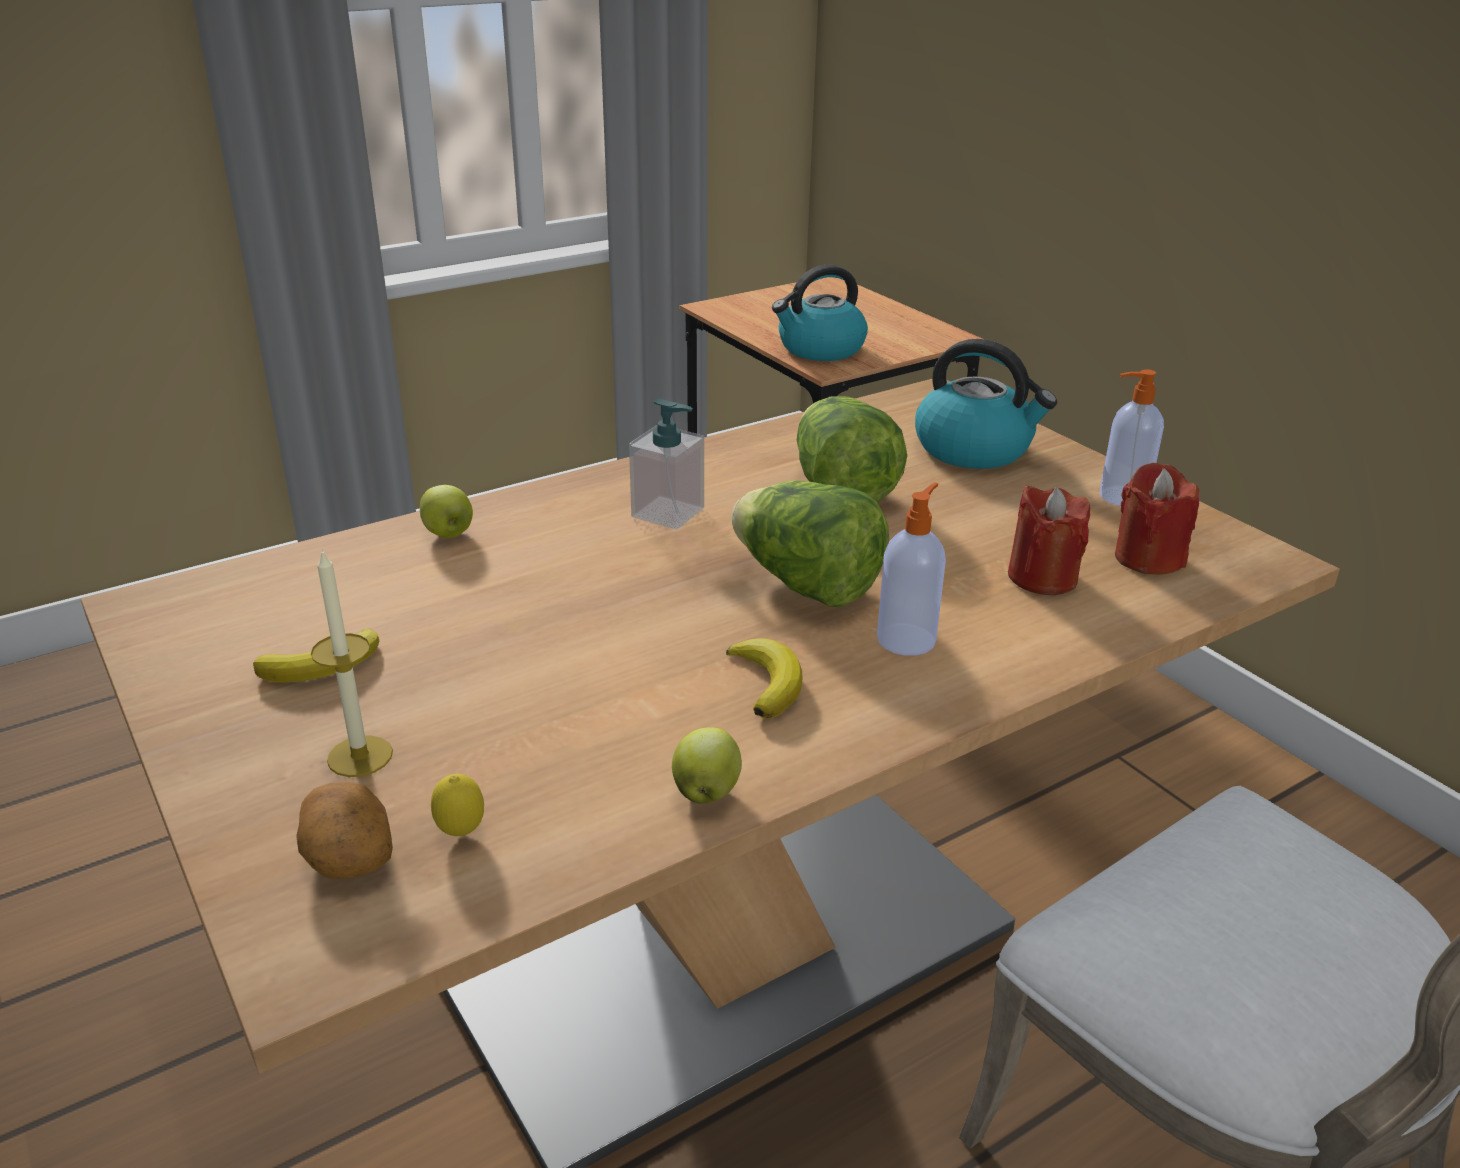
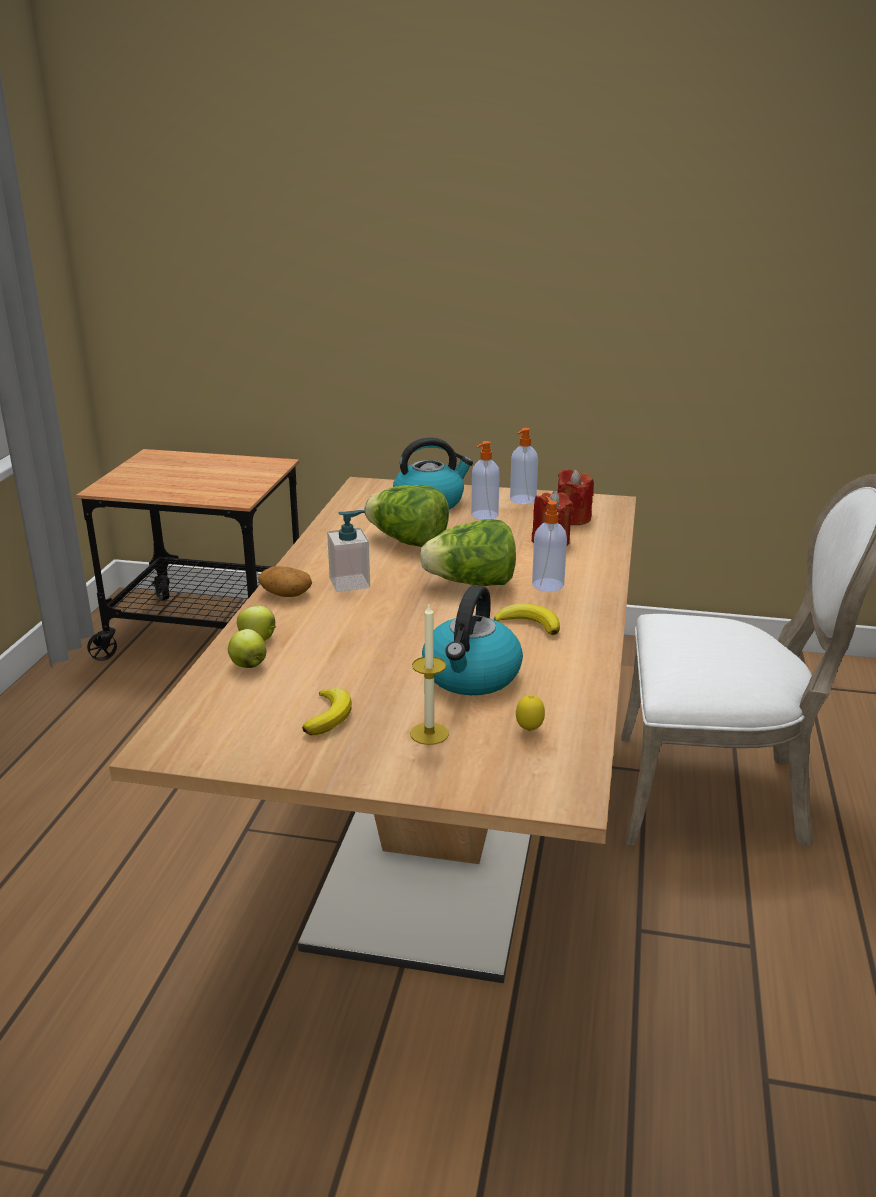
camera: 45 degrees left, 5 degrees down
potato [296,782,393,879] -> potato moved to [258,566,312,597]
apple [672,727,742,804] -> apple moved to [228,629,266,668]
kettle [772,265,868,361] -> kettle moved to [422,585,523,695]
none -> soap dispenser [471,441,500,520]

